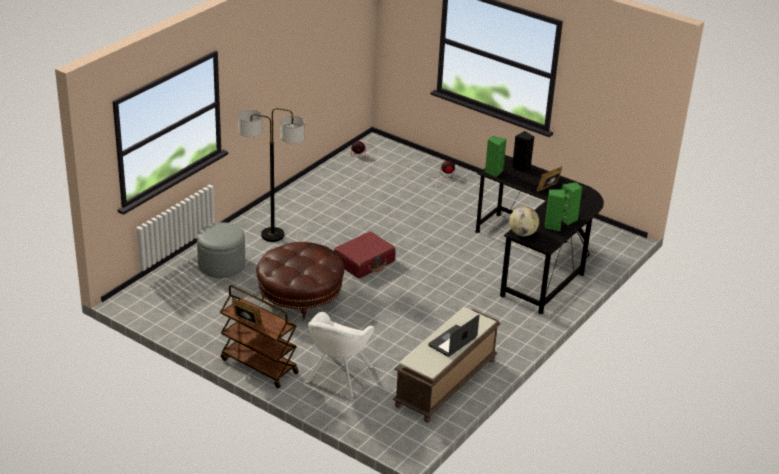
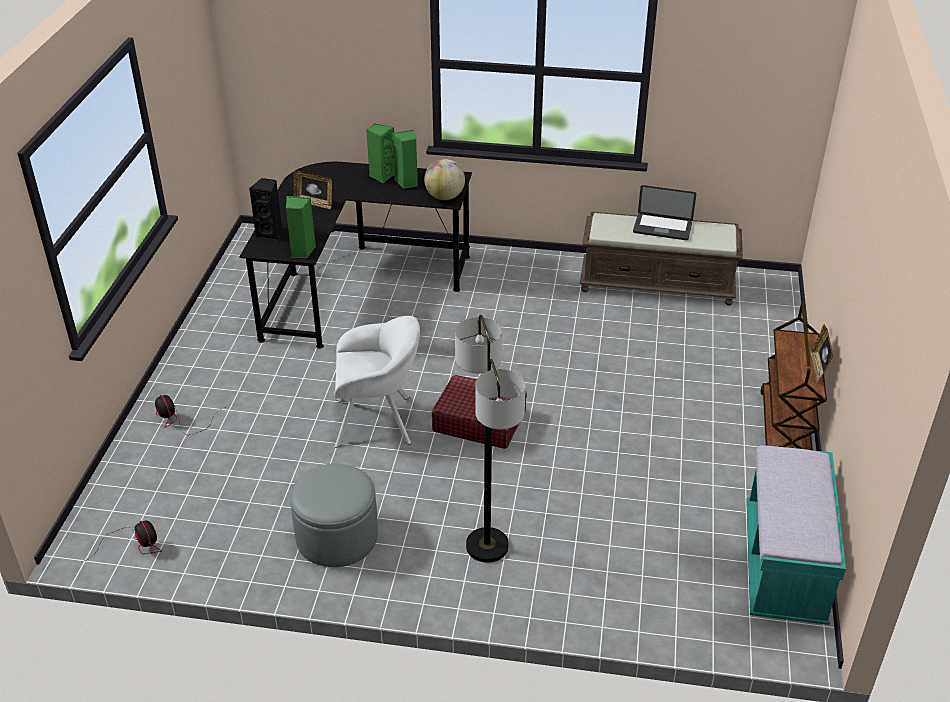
camera: 115 degrees left, 5 degrees up
grey ottoman [197,222,245,278] -> grey ottoman moved to [290,463,378,567]
brown ottoman [256,242,344,321] -> none
white armchair [306,312,374,398] -> white armchair moved to [335,316,420,448]
none -> turquoise bench [746,445,846,625]

